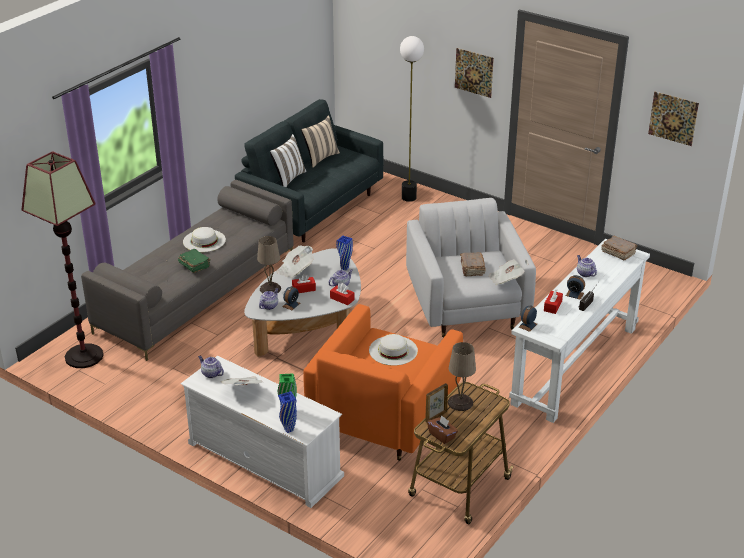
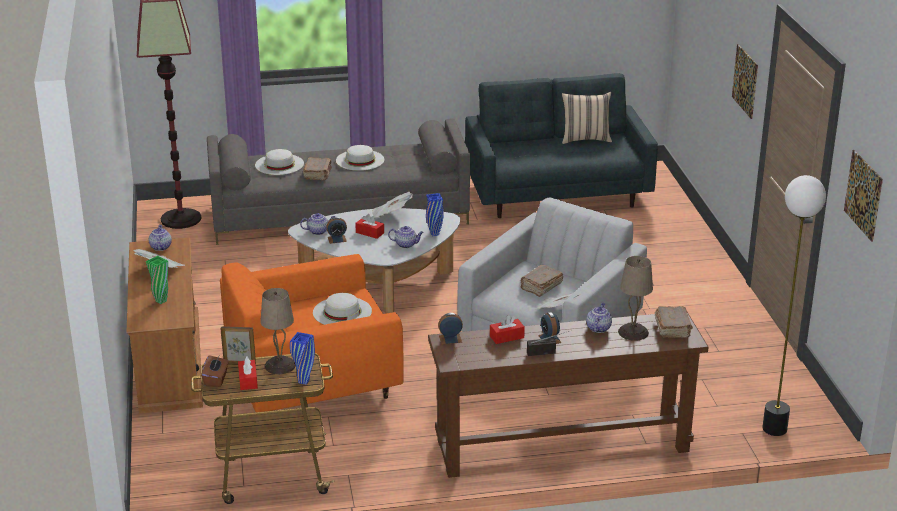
camera: 45 degrees right, 5 degrees down
green book [178,249,210,273] -> brown book [303,157,332,180]
white tv stand [181,356,344,508] -> brown tv stand [126,237,203,414]
beige table lamp [257,236,281,293] -> beige table lamp moved to [618,256,653,341]
white pillow [270,134,306,187] -> none
blue vase [278,391,297,433] -> blue vase moved to [290,332,315,385]
red tissue box [330,283,354,305] -> red tissue box moved to [238,357,258,390]
floor lamp [400,36,424,202] -> floor lamp moved to [762,175,826,436]
white console table [509,239,650,423] -> brown console table [428,312,709,478]
none -> white hat [255,149,304,175]

